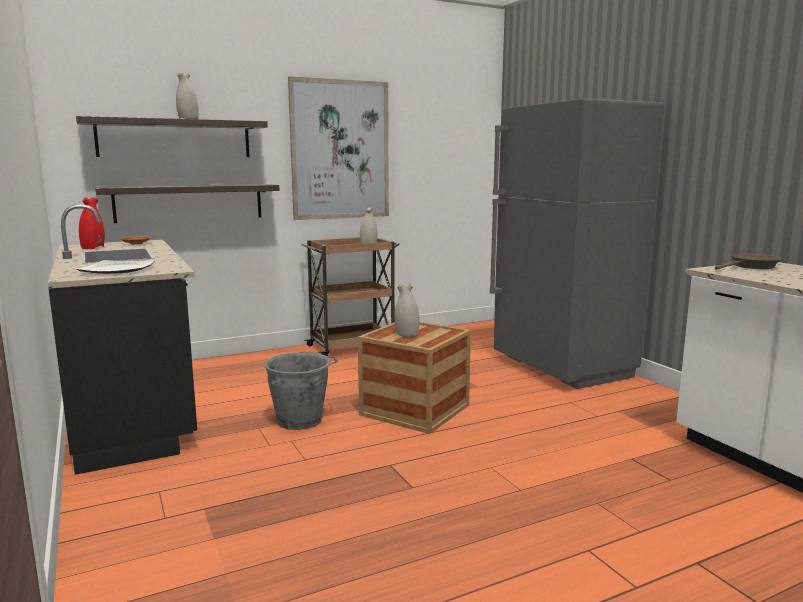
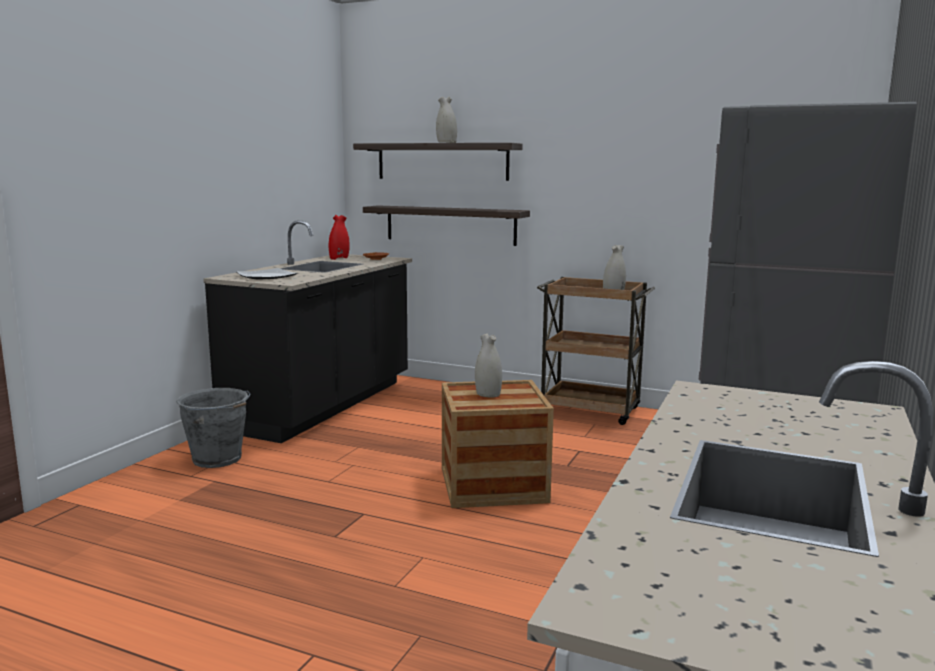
camera: 50 degrees right, 0 degrees up
grey bucket [264,351,338,430] -> grey bucket moved to [176,388,251,468]
picture [288,76,389,220] -> none
brown frying pan [715,253,782,270] -> none

